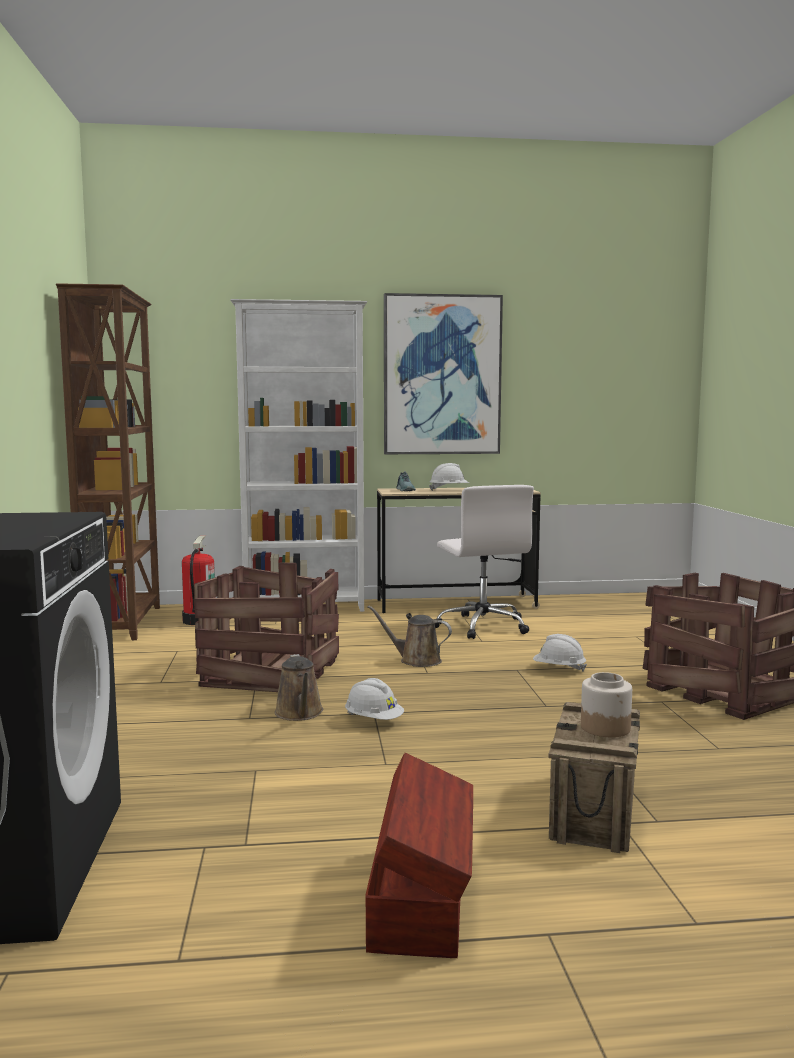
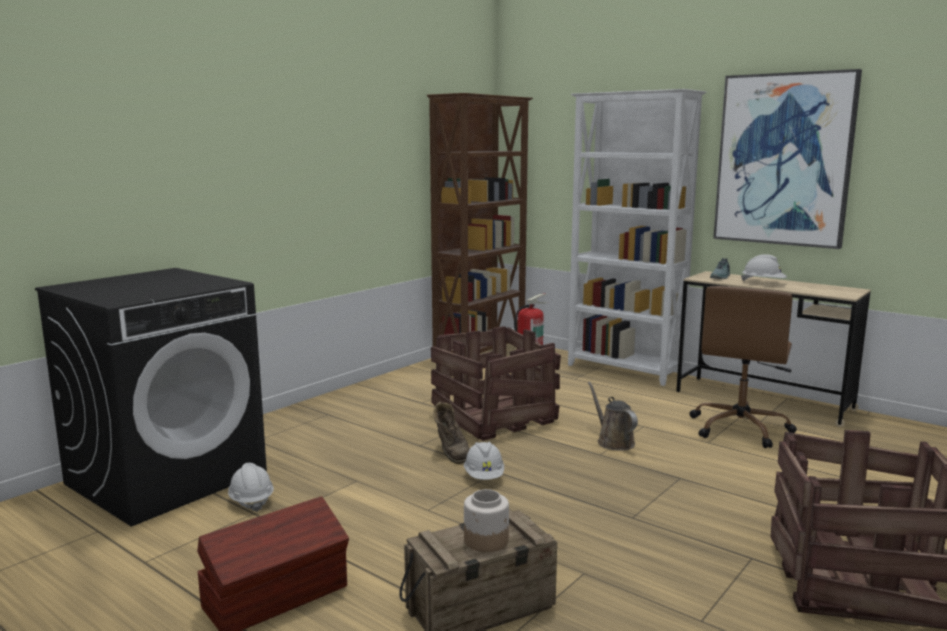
camera: 45 degrees right, 5 degrees up
brown watering can [275,654,323,721] -> brown boot [433,402,470,464]
white office chair [434,485,534,639] -> brown office chair [689,286,797,448]
white hard hat [533,634,587,671] -> white hard hat moved to [228,463,274,512]

